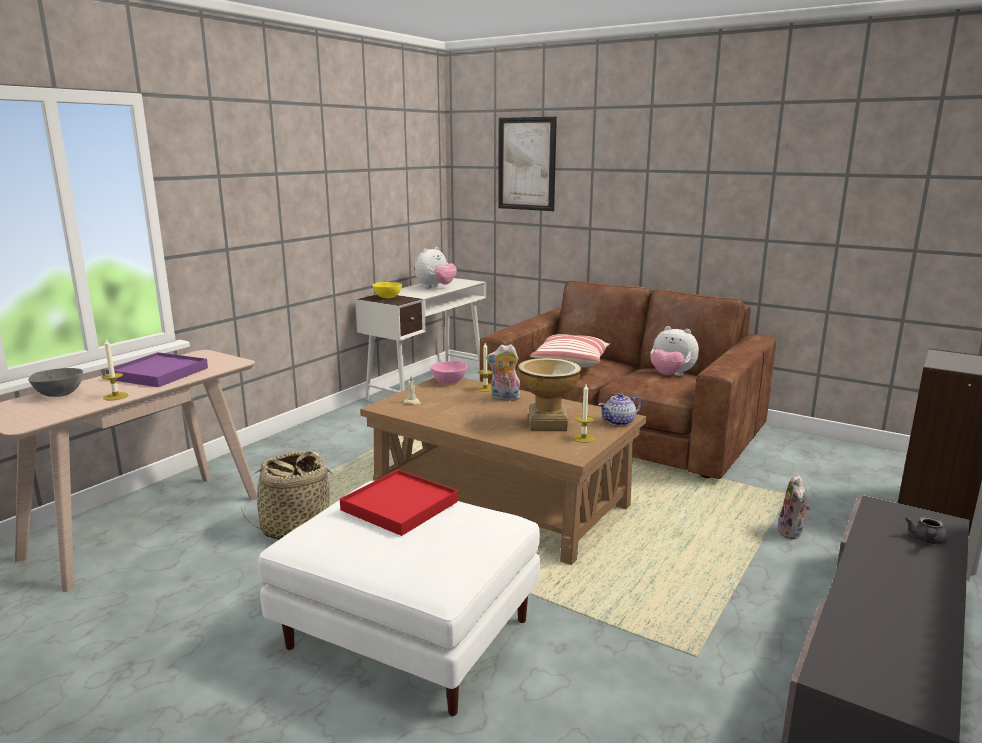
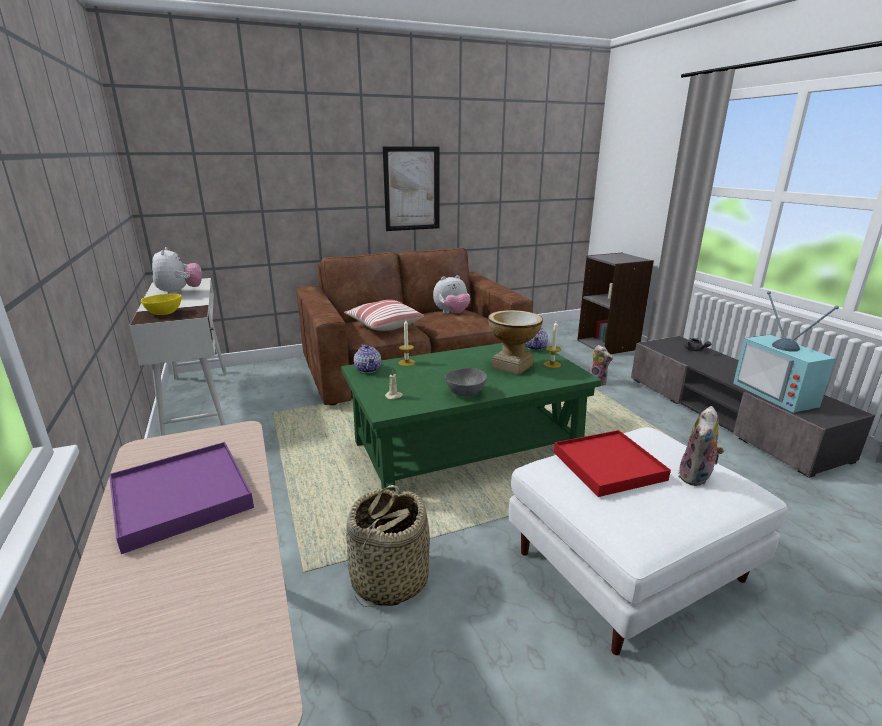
camera: 55 degrees left, 5 degrees up
grey bowl [28,368,83,397] -> grey bowl moved to [445,368,487,396]
candle [102,339,128,401] -> none
brown coffee table [360,378,646,565] -> green coffee table [341,343,602,492]
pink bowl [430,361,467,384] -> teapot [354,344,381,373]
plush toy [486,344,520,401] -> plush toy moved to [678,406,724,486]
picture [498,117,557,211] -> picture moved to [383,146,440,231]
none -> television [733,291,839,413]

